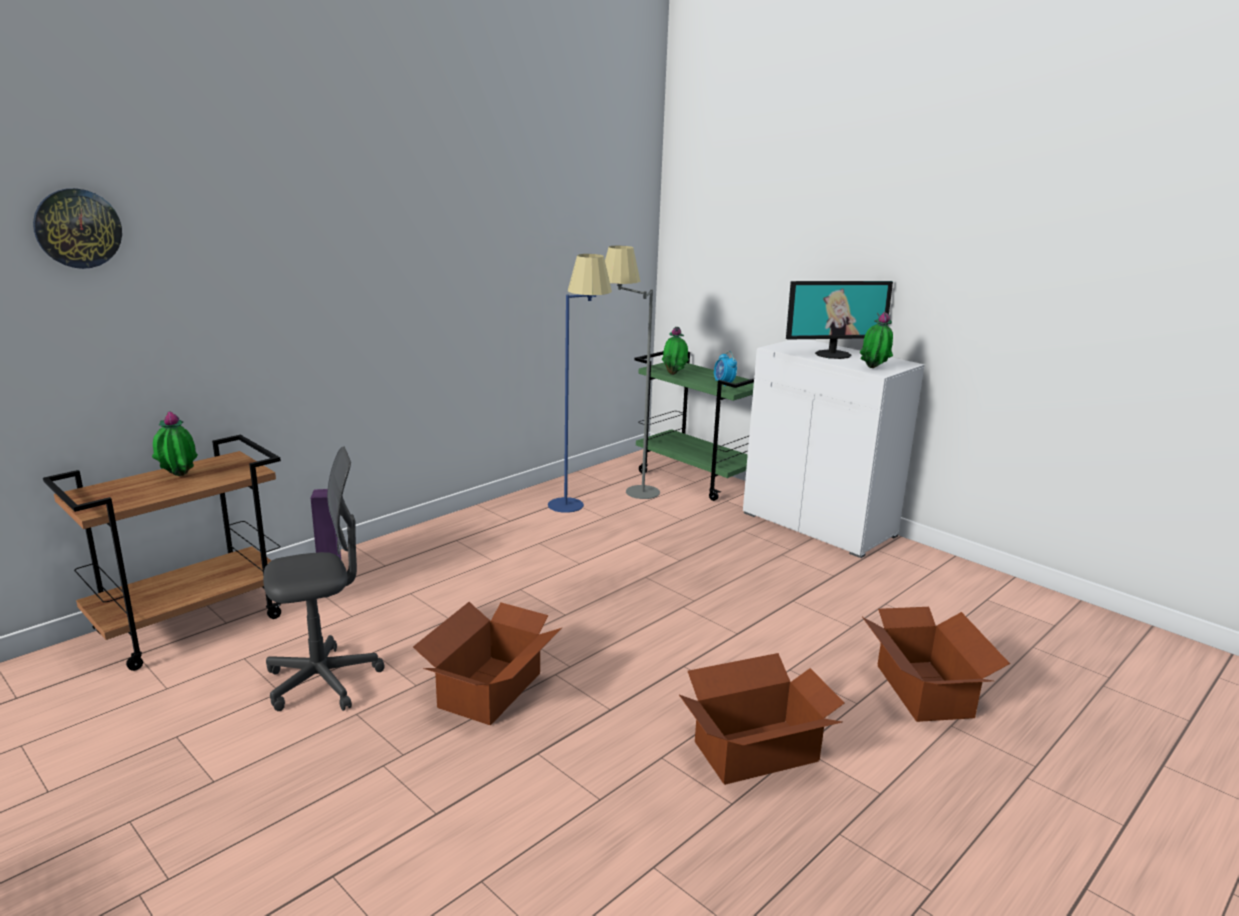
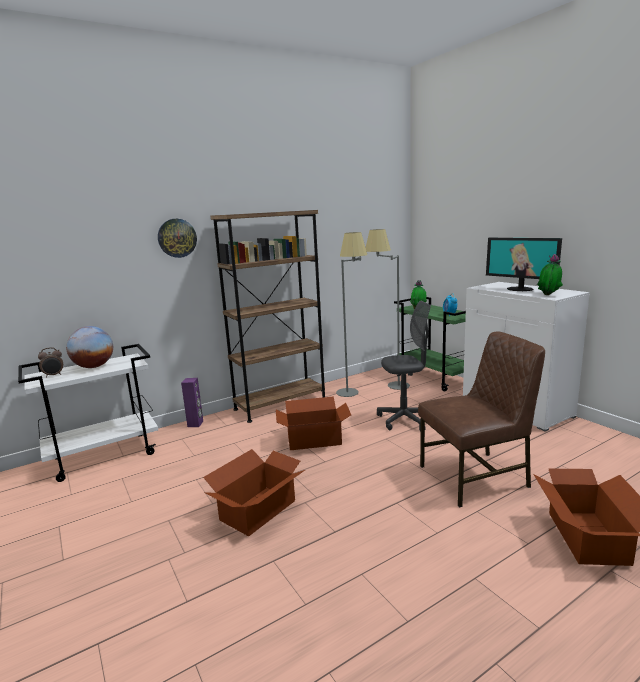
camera: 15 degrees right, 5 degrees down
wall clock [33,188,122,269] -> wall clock moved to [158,219,197,258]
brown cart [43,435,281,671] -> white cart [18,344,158,482]
potted plant [152,411,198,476] -> globe [66,326,113,368]
grey office chair [263,446,385,711] -> grey office chair moved to [377,301,431,431]
blue floor lamp [548,254,612,513] -> grey floor lamp [336,232,367,397]
cardboard box [679,653,844,785] -> cardboard box moved to [276,396,351,450]
monitor [786,281,893,359] -> monitor turned 45 degrees clockwise [486,238,562,291]
none -> alarm clock [38,347,63,378]
none -> brown bookcase [211,210,325,423]
none -> brown chair [418,332,545,507]

